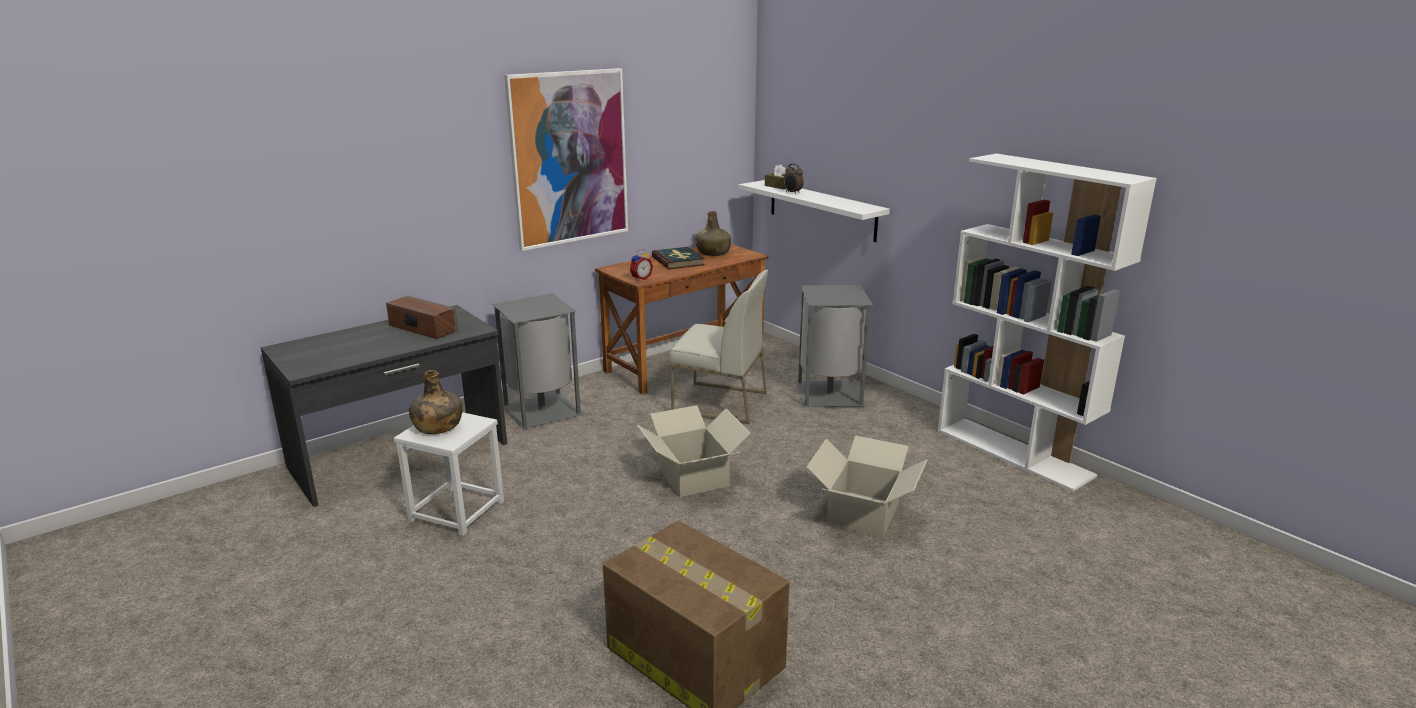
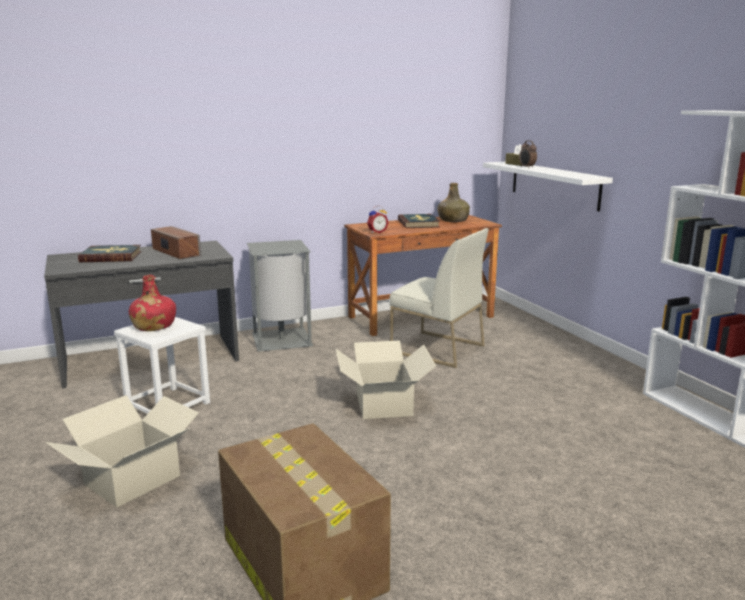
camera: 15 degrees right, 5 degrees down
green bottle [409,370,463,434] -> red bottle [129,275,176,331]
picture [504,68,628,251] -> none
grey trash can [796,285,873,407] -> none
cardboard box [806,435,927,538] -> cardboard box moved to [46,395,199,508]
none -> book [78,245,142,262]

